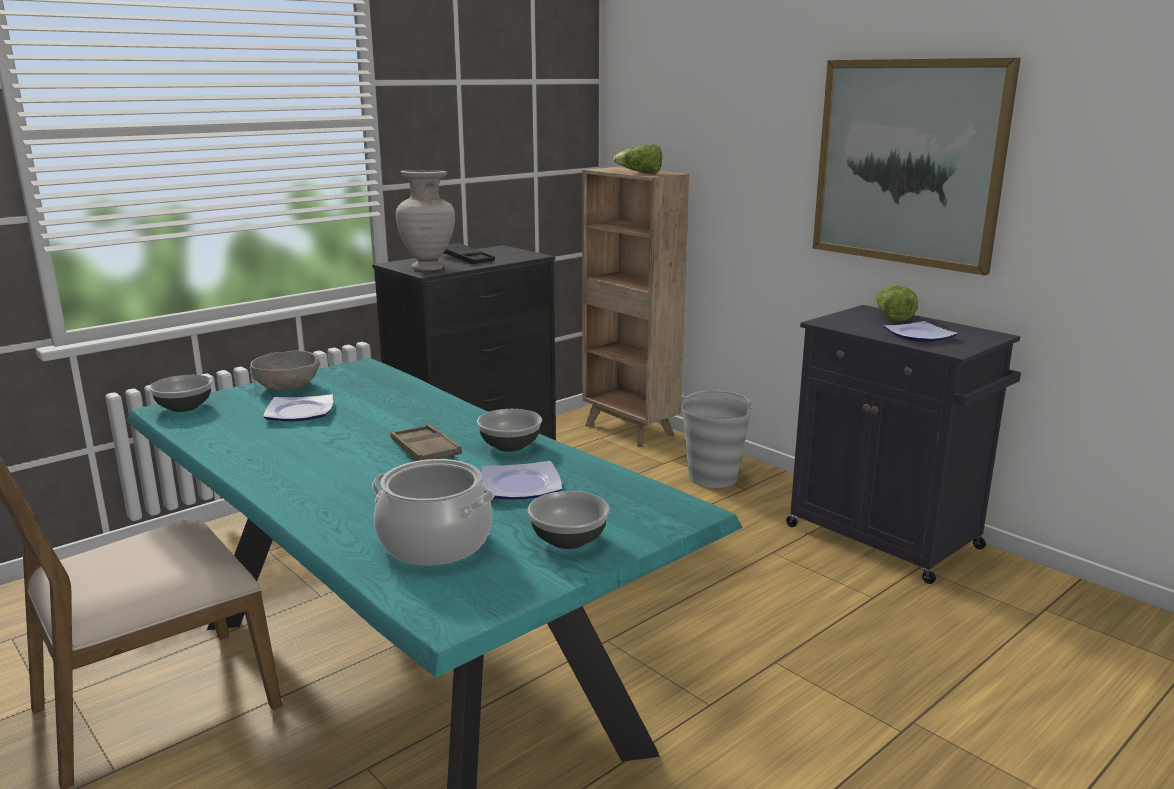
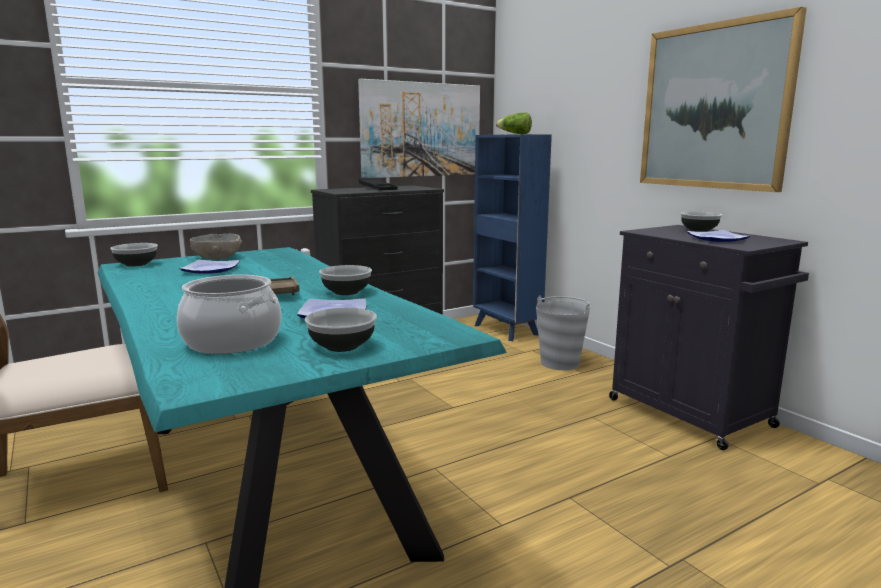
camera: 10 degrees right, 5 degrees down
beige vase [396,170,455,271] -> none
brown bookcase [582,167,689,447] -> blue bookcase [473,134,552,341]
lettuce [876,286,918,322] -> bowl [680,211,722,232]
none -> picture [358,79,480,178]

